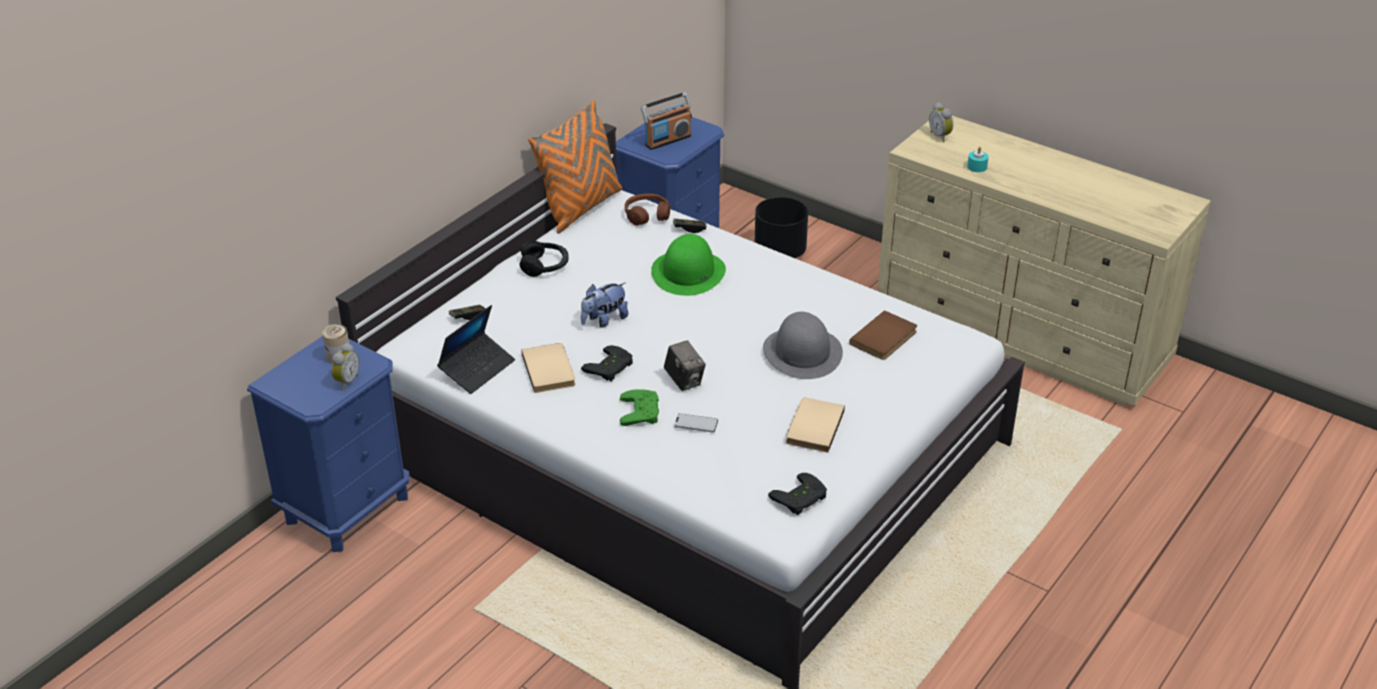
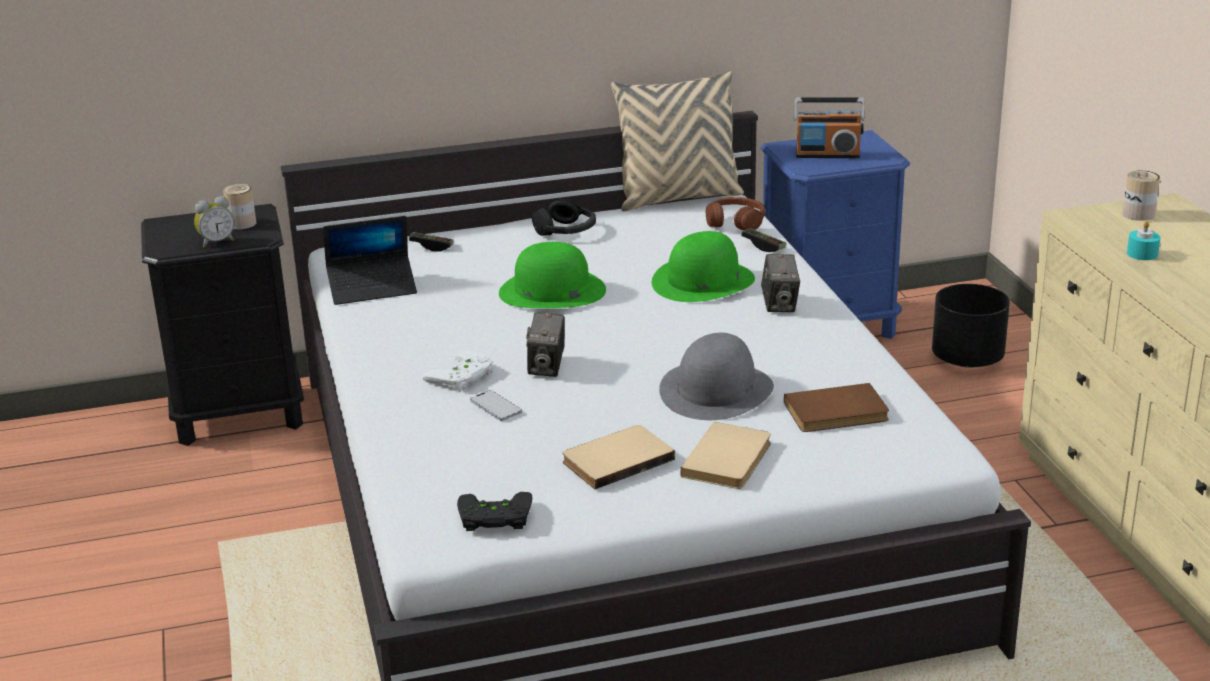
camera: 40 degrees right, 10 degrees down
blue nightstand [247,336,410,552] -> black nightstand [141,204,304,446]
beige book [521,343,575,393] -> beige book moved to [680,422,771,489]
orange pillow [528,100,622,234] -> beige pillow [611,71,744,211]
plush toy [581,283,628,328] -> green hat [499,242,606,308]
black game controller [581,345,633,381] -> none
green game controller [620,389,659,426] -> white game controller [422,351,494,392]
alarm clock [929,102,953,142] -> can [1122,170,1160,221]
none -> camera [761,254,800,312]

